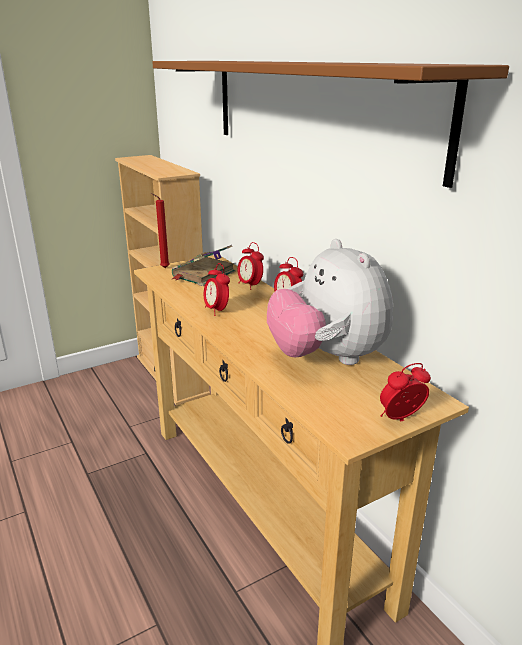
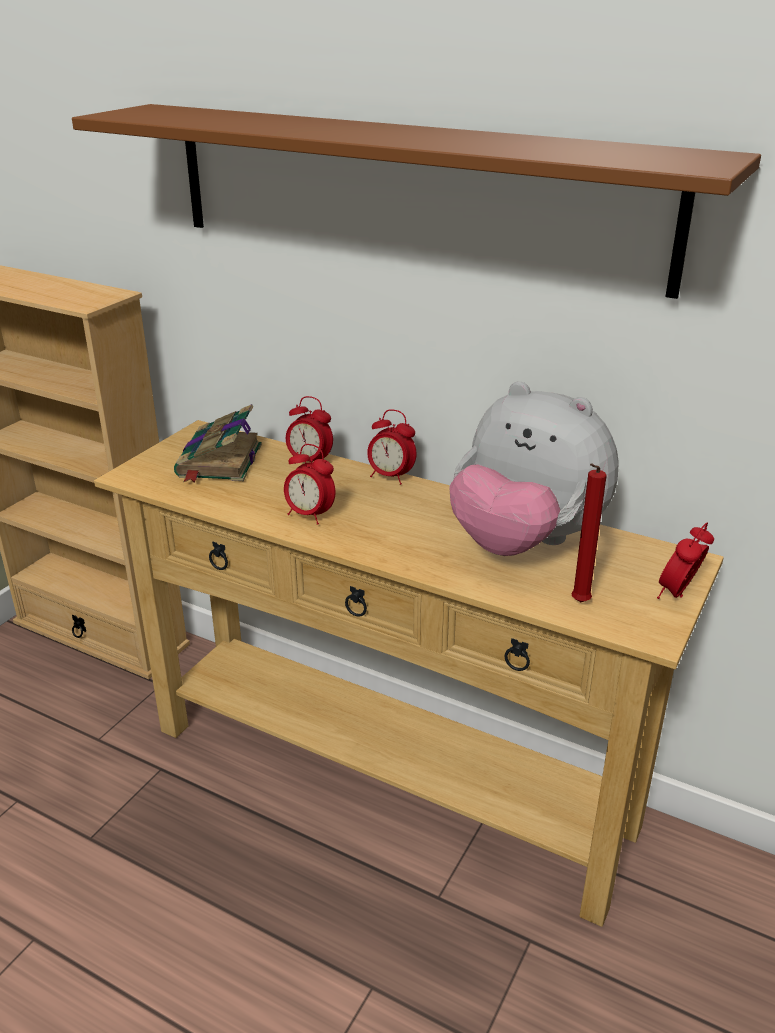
camera: 30 degrees left, 5 degrees up
red candle [151,193,169,268] -> red candle moved to [571,464,607,602]

